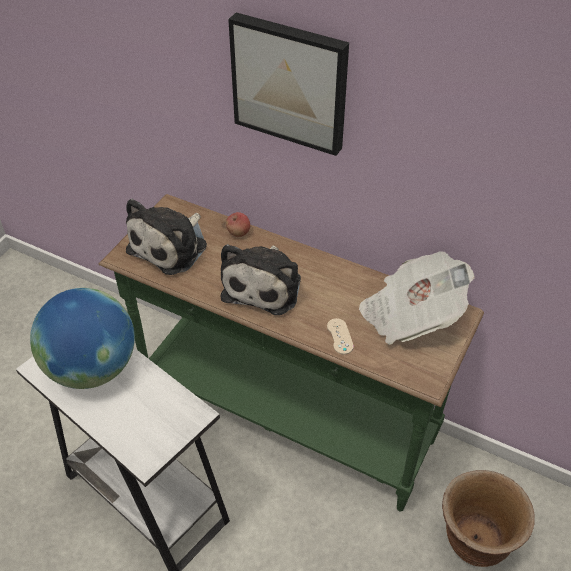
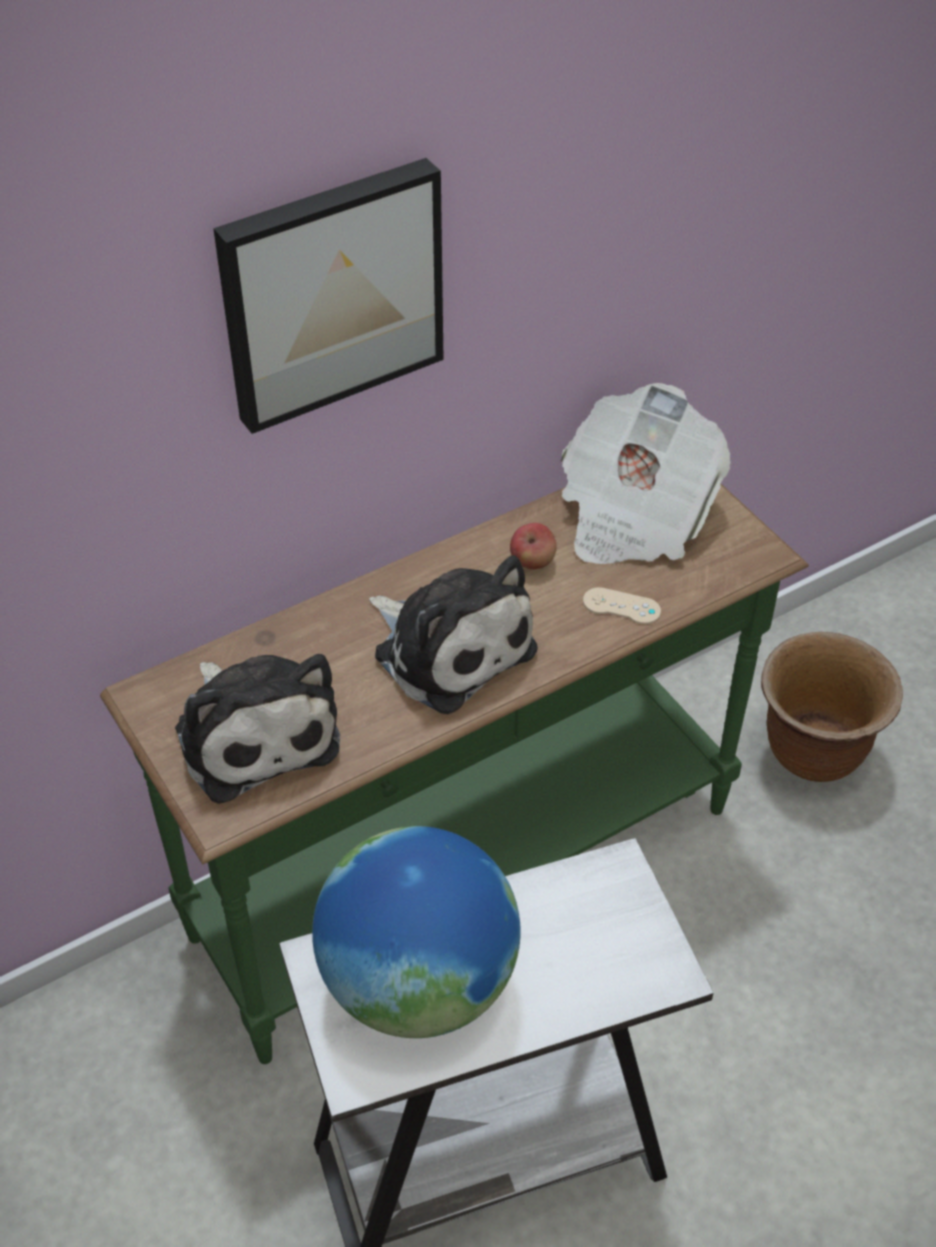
camera: 60 degrees left, 0 degrees up
apple [226,212,250,237] -> apple moved to [510,523,557,569]

